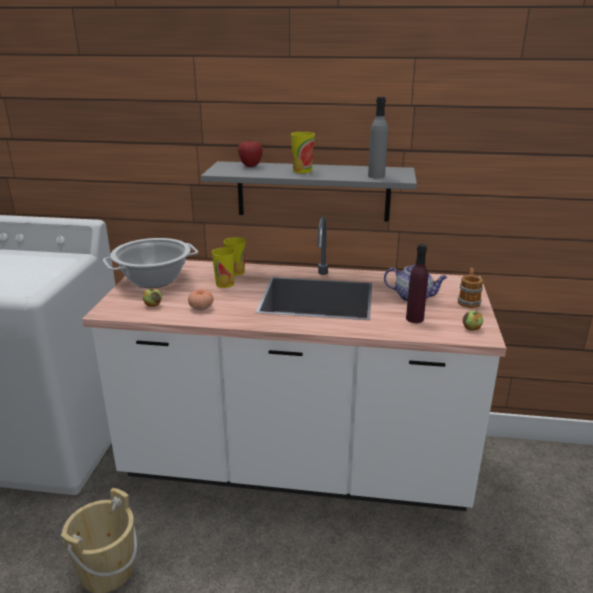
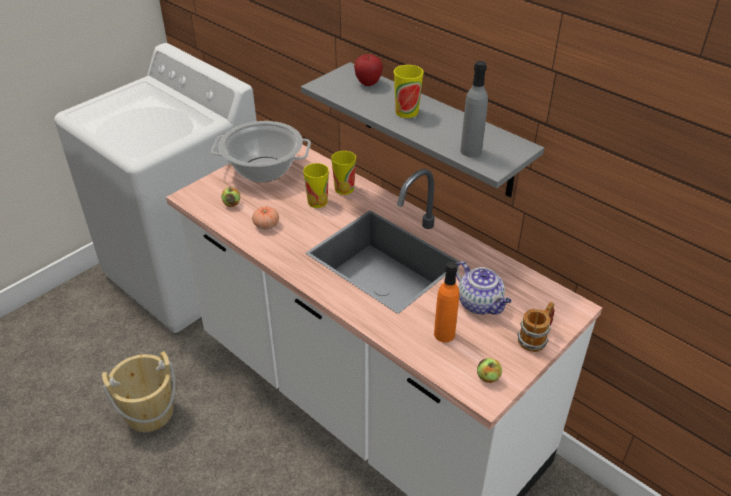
camera: 35 degrees right, 15 degrees up
purple bottle [406,244,428,323] -> orange bottle [434,261,459,342]

